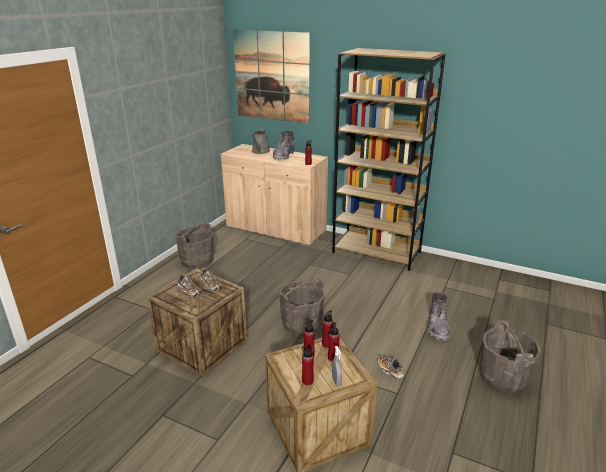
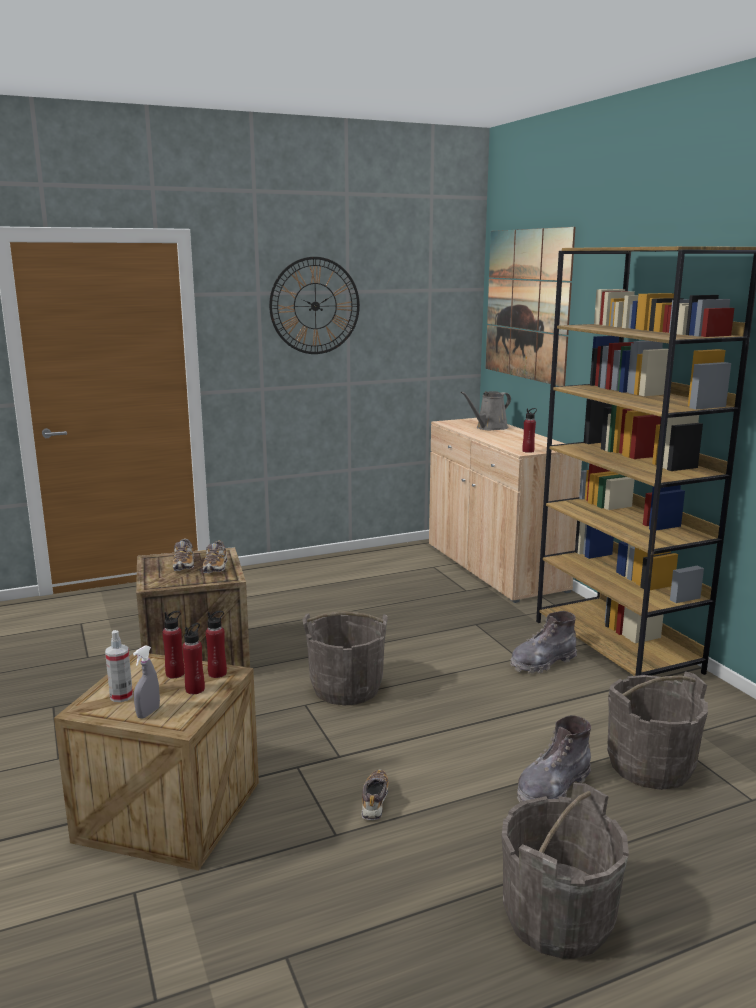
camera: 40 degrees right, 10 degrees down
grey bucket [175,222,214,269] -> grey bucket moved to [607,672,708,790]
grey boot [273,131,294,160] -> grey boot moved to [510,611,577,674]
red bottle [302,346,314,385] -> spray bottle [105,630,133,702]
none -> wall clock [269,257,360,354]

